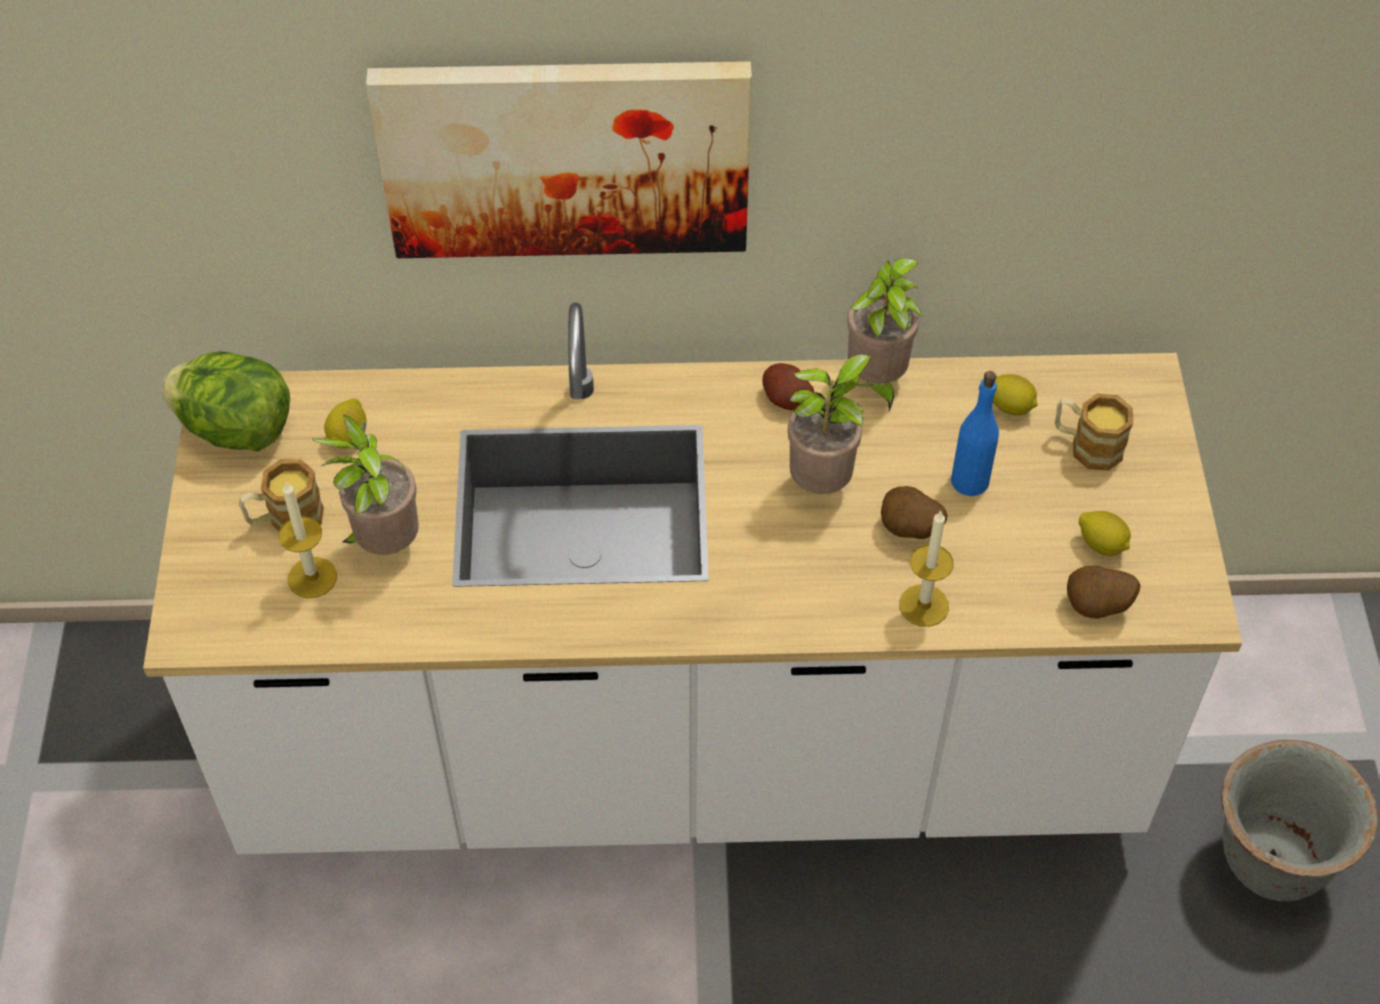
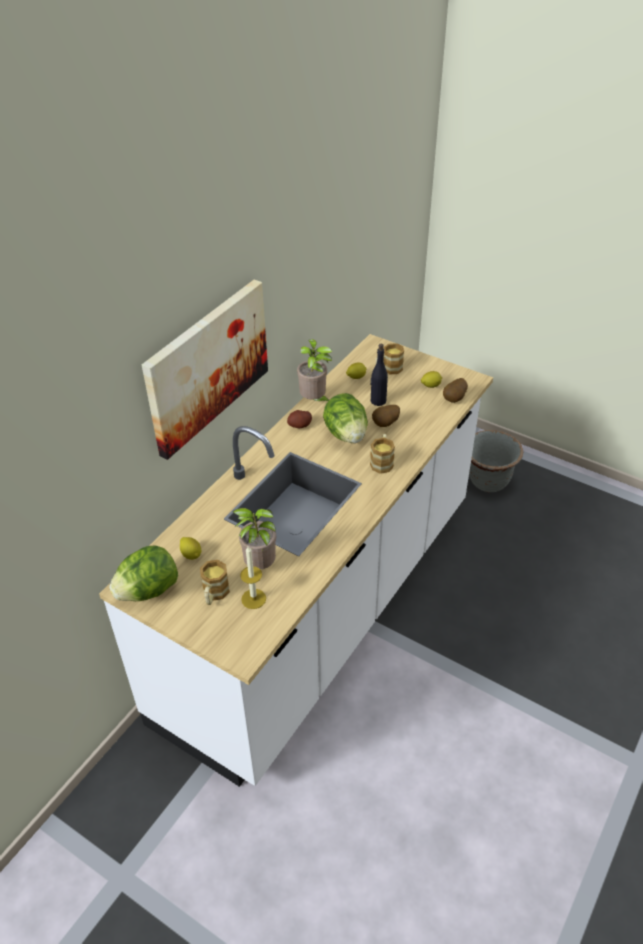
camera: 55 degrees left, 10 degrees down
potted plant [788,354,875,494] -> lettuce [323,393,368,443]
candle [899,511,954,627] -> none
blue bottle [951,371,999,496] -> black bottle [371,344,388,406]
none -> mug [370,434,395,474]

